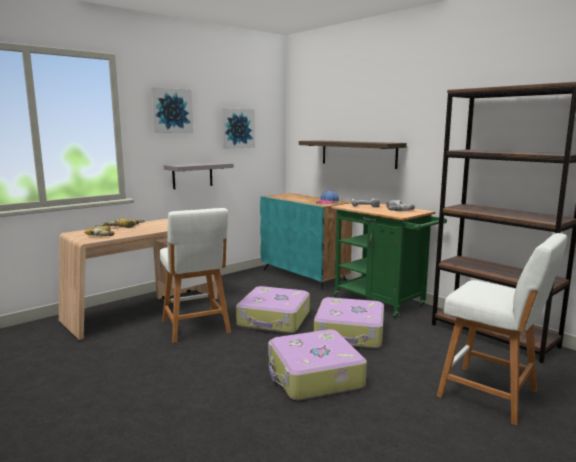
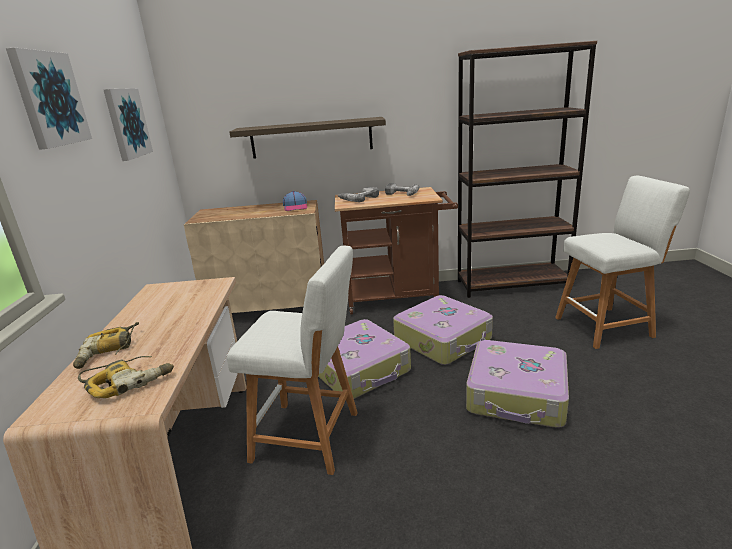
camera: 50 degrees left, 10 degrees up
grey shelf [164,162,234,189] -> none
turquoise cabinet [260,193,352,291] -> beige cabinet [184,200,324,313]
green cart [331,203,447,319] -> brown cart [335,187,458,314]

